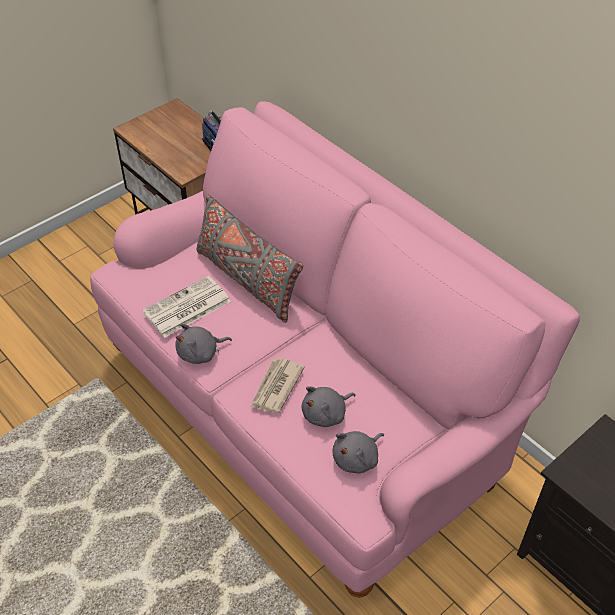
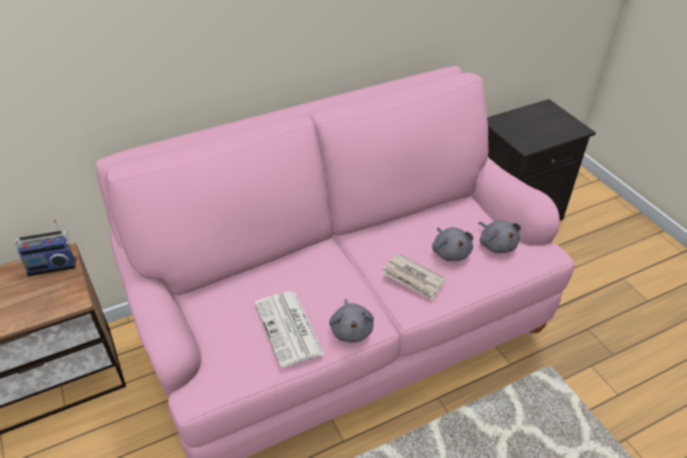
camera: 75 degrees left, 5 degrees down
grey pillow [196,195,303,323] -> none

